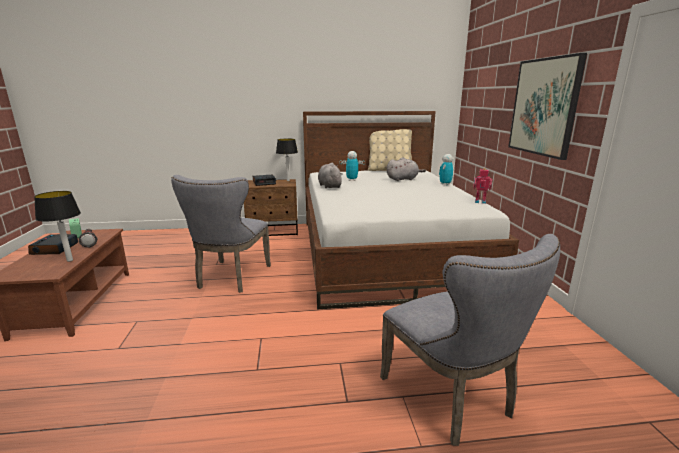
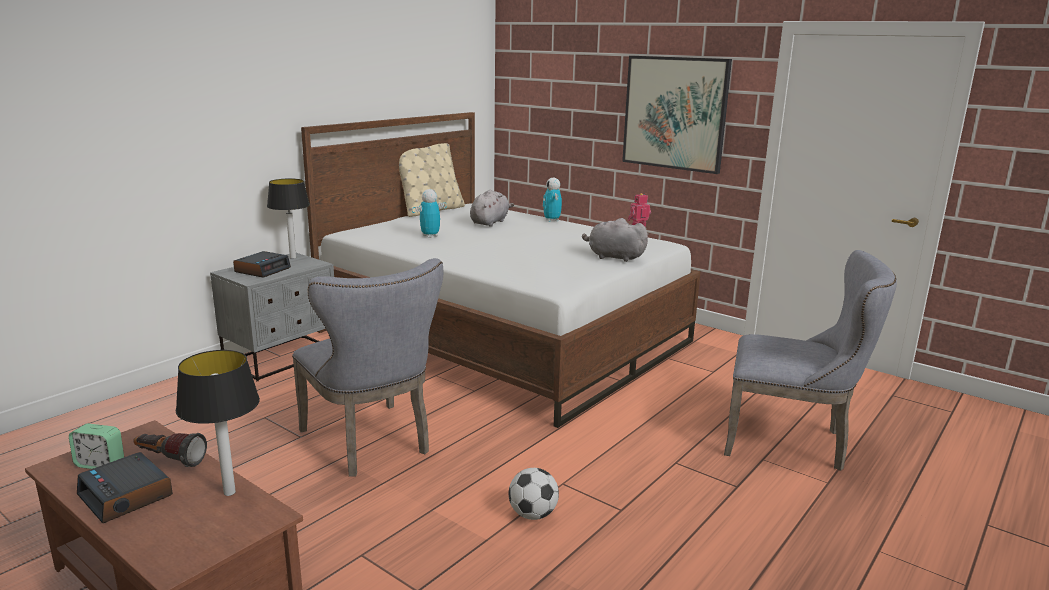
camera: 45 degrees left, 0 degrees up
brown nightstand [244,179,298,236] -> grey nightstand [210,253,334,381]
grey plush toy [318,163,343,189] -> grey plush toy moved to [582,218,649,262]
none -> football [509,468,559,520]

